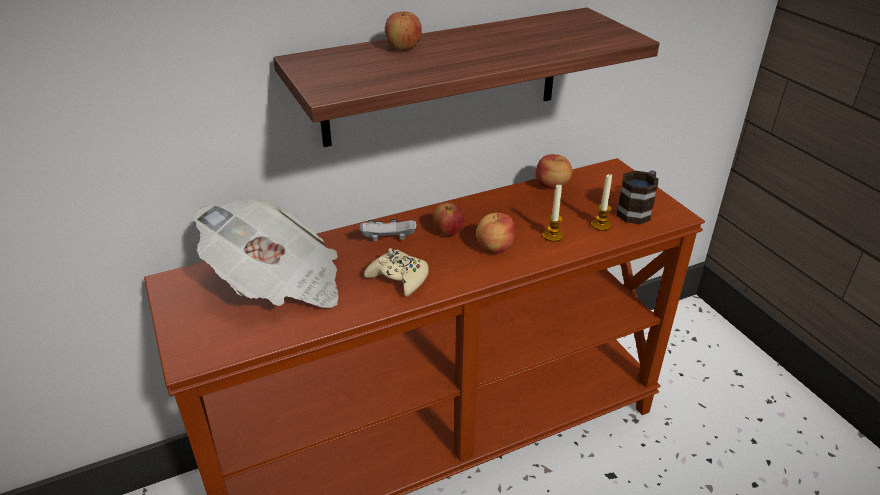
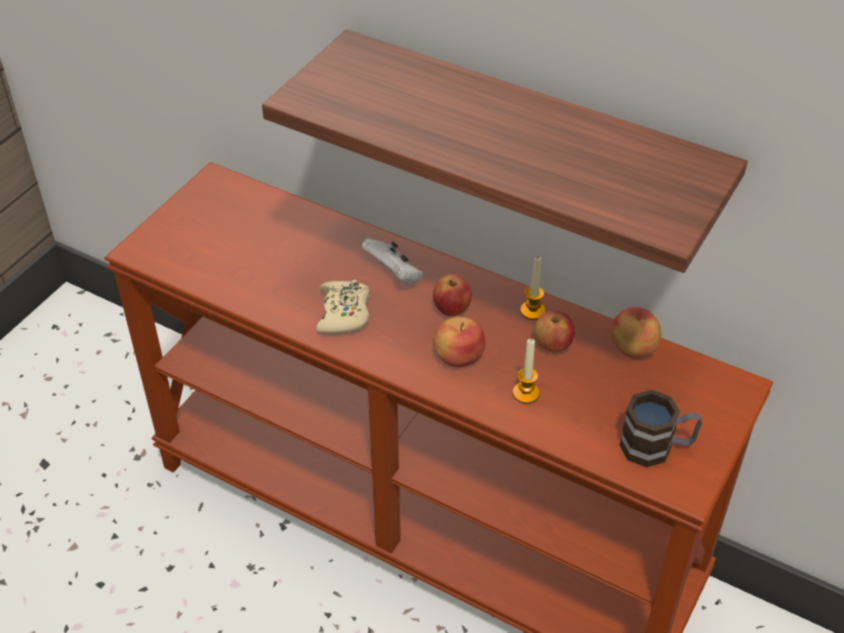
camera: 55 degrees right, 10 degrees up
newspaper [194,199,338,308] -> none
apple [385,12,422,51] -> apple moved to [534,310,575,353]
candle [591,173,612,231] -> candle moved to [520,257,546,320]

